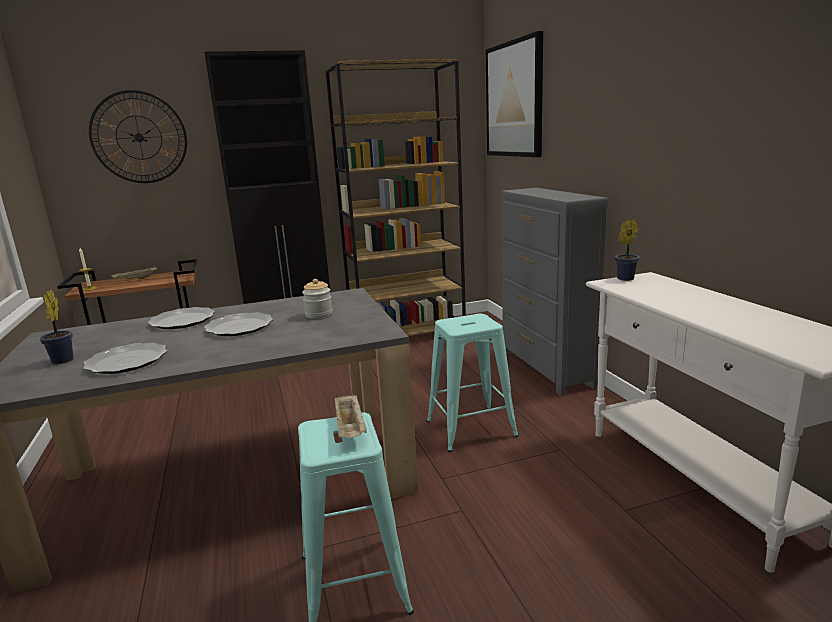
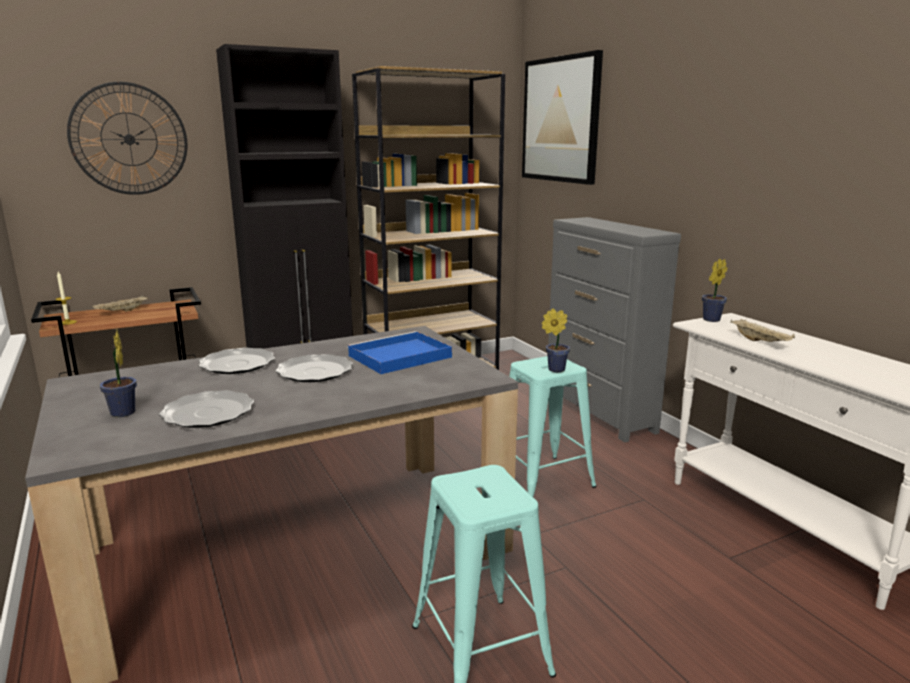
camera: 10 degrees left, 0 degrees up
jar [302,279,333,319] -> blue tray [347,331,452,374]
beige tray [335,394,367,438] -> beige tray moved to [730,319,795,342]
none -> potted plant [542,308,570,372]

